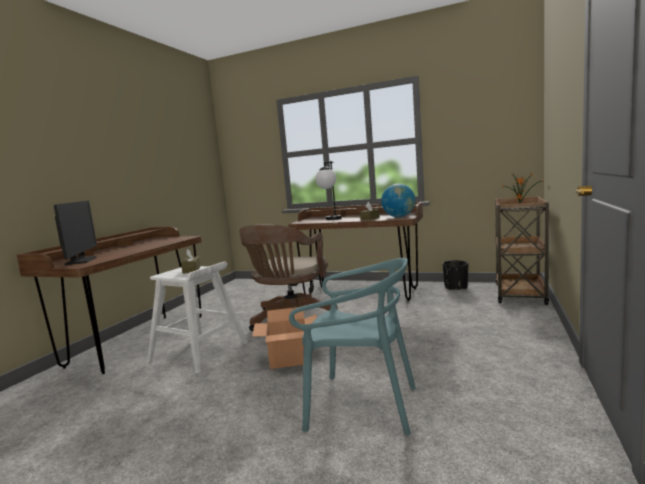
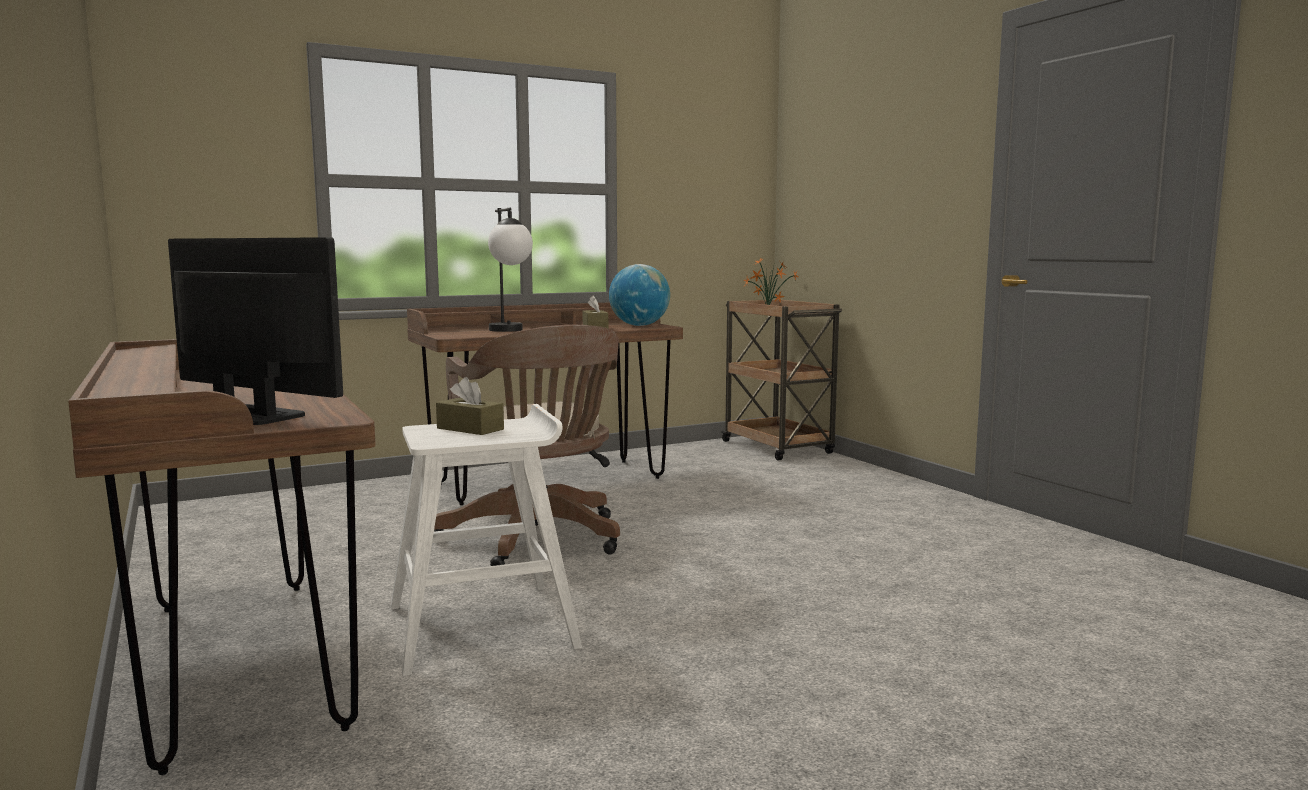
camera: 50 degrees left, 0 degrees up
cardboard box [252,307,317,369] -> none
turquoise chair [289,258,416,435] -> none
black planter [442,260,468,290] -> none

